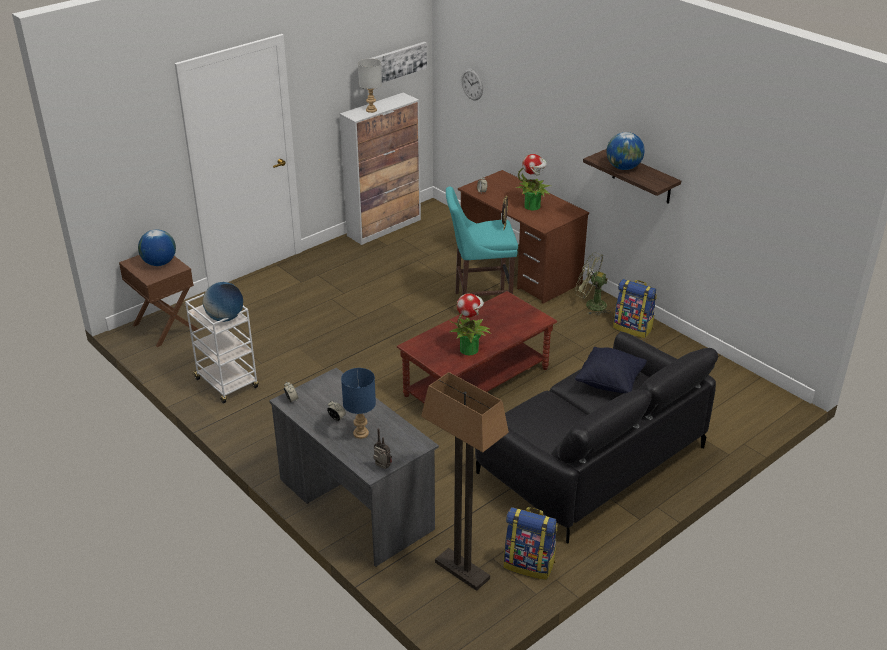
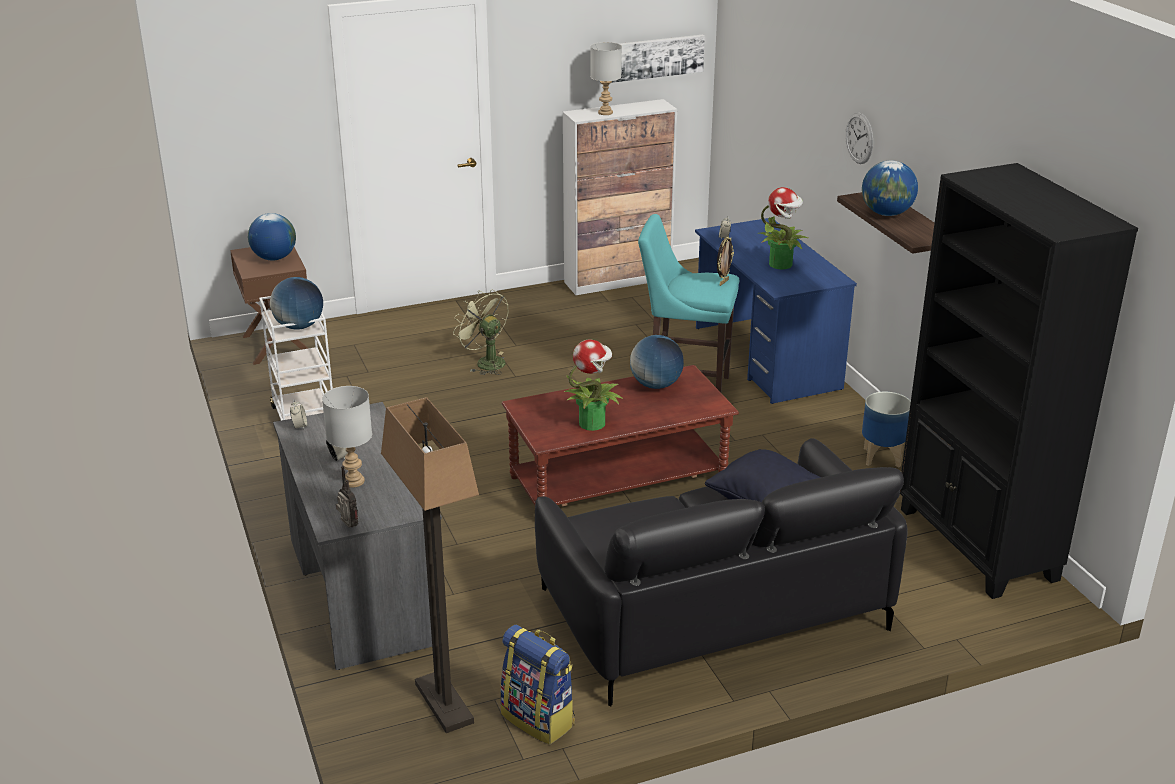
camera: 20 degrees right, 5 degrees down
blue table lamp [341,368,376,439] -> grey table lamp [322,386,372,488]
brown desk [458,170,589,304] -> blue desk [695,218,857,404]
wall clock [461,69,483,101] -> wall clock moved to [845,112,873,164]
green fan [576,252,610,315] -> green fan moved to [453,290,508,375]
backpack [613,279,657,338] -> planter [862,392,911,468]
none -> globe [630,335,684,389]
none -> black bookcase [900,163,1138,599]

